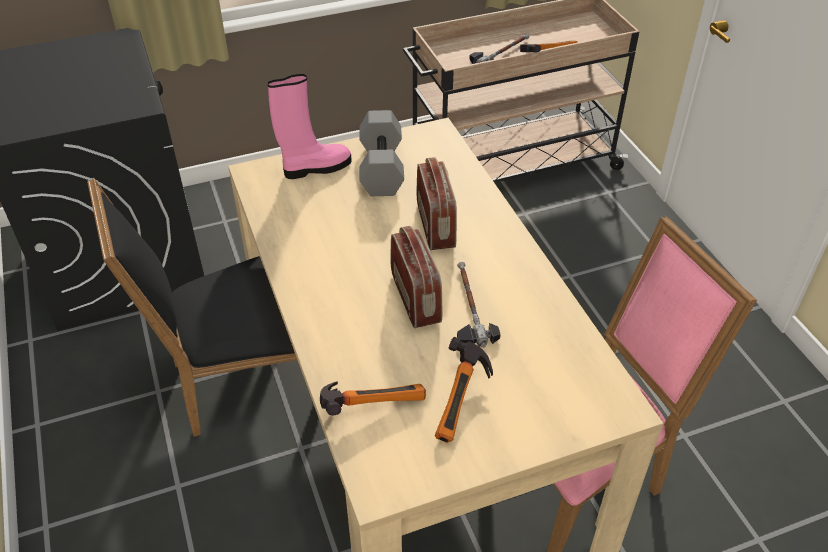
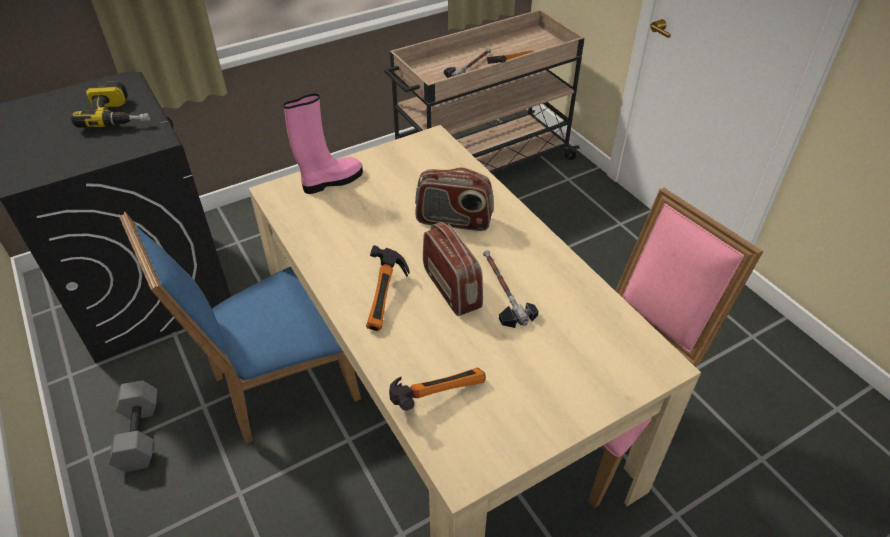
camera: 10 degrees left, 0 degrees up
black chair [87,178,316,437] -> blue chair [119,212,361,444]
grey dumbbell [359,110,404,196] -> grey dumbbell moved to [109,380,157,472]
radio [417,157,457,250] -> radio turned 120 degrees clockwise [415,167,494,231]
hammer [435,337,493,443] -> hammer moved to [366,245,410,331]
none -> power drill [71,81,150,128]

